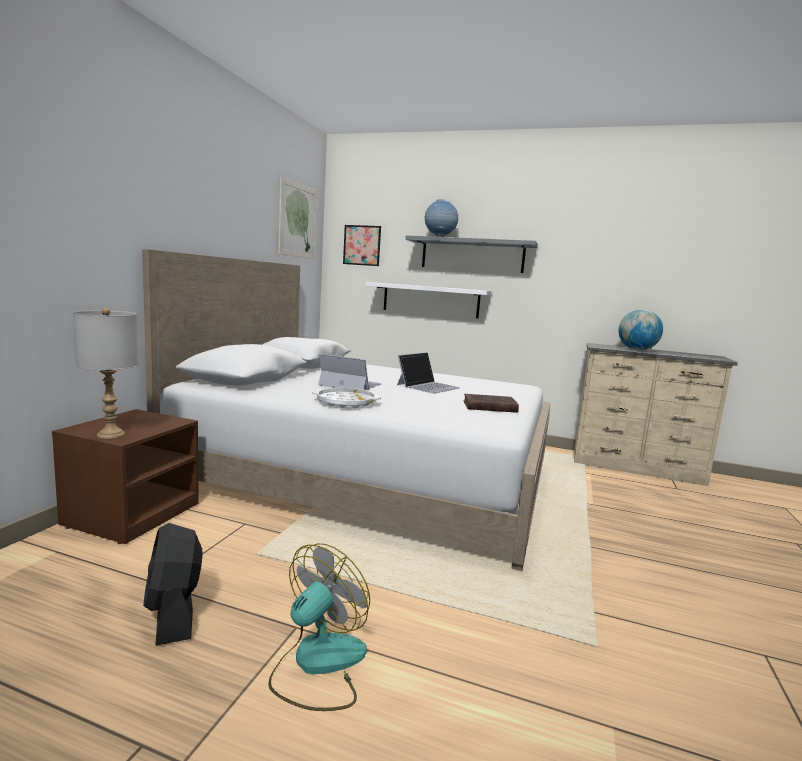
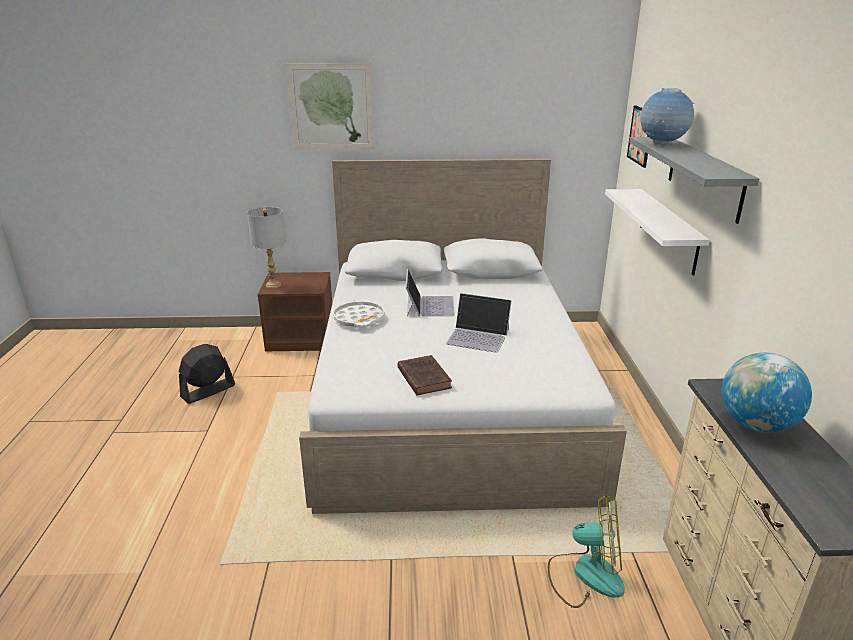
camera: 70 degrees right, 15 degrees up
fan [268,543,370,711] -> fan moved to [548,495,625,608]
picture [278,177,317,259] -> picture moved to [286,63,374,149]

